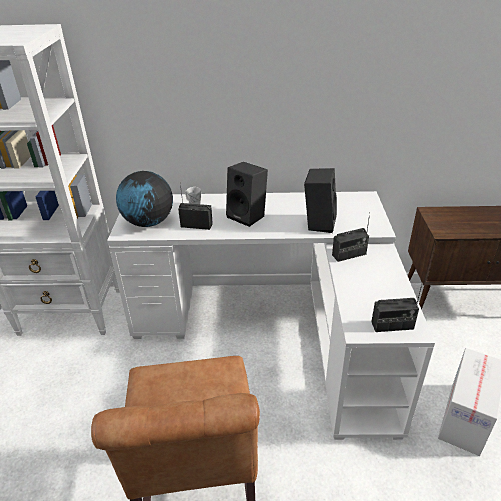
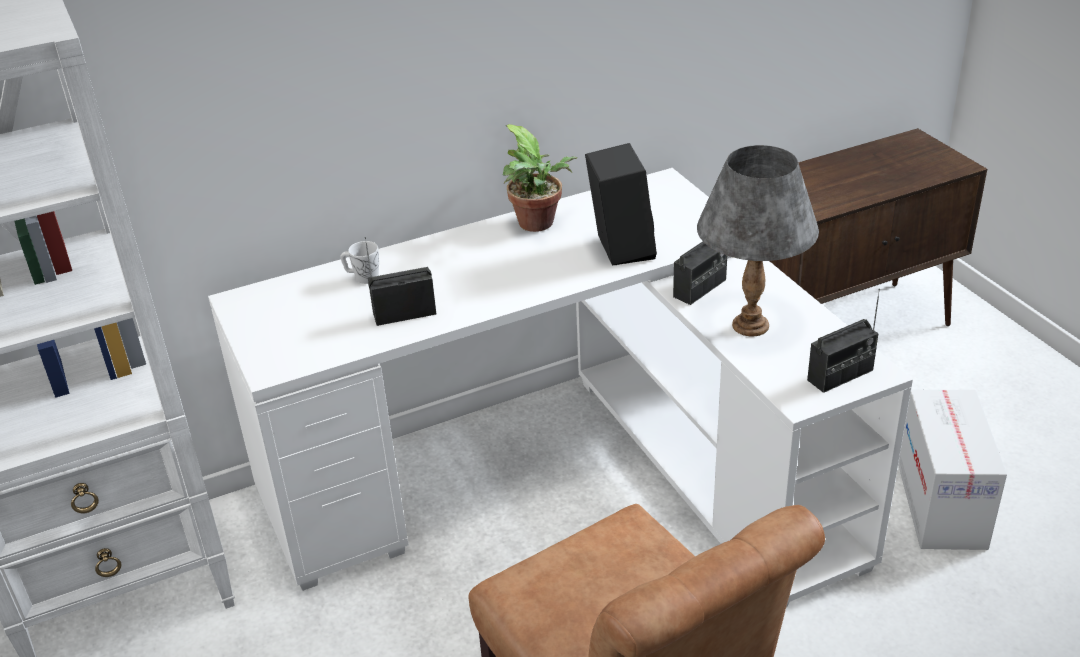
camera: 25 degrees left, 0 degrees up
globe [116,171,173,227] -> none
black speaker [226,162,268,227] -> none
none -> potted plant [503,124,577,232]
none -> grey table lamp [697,145,819,336]

